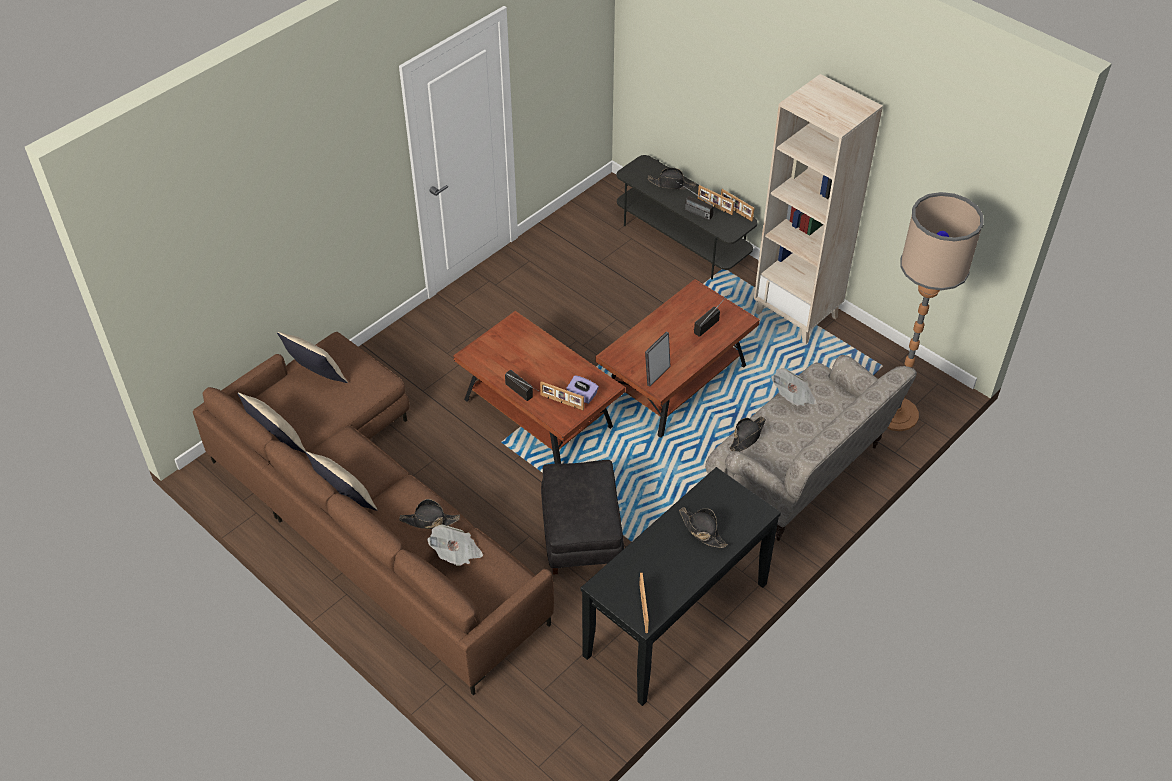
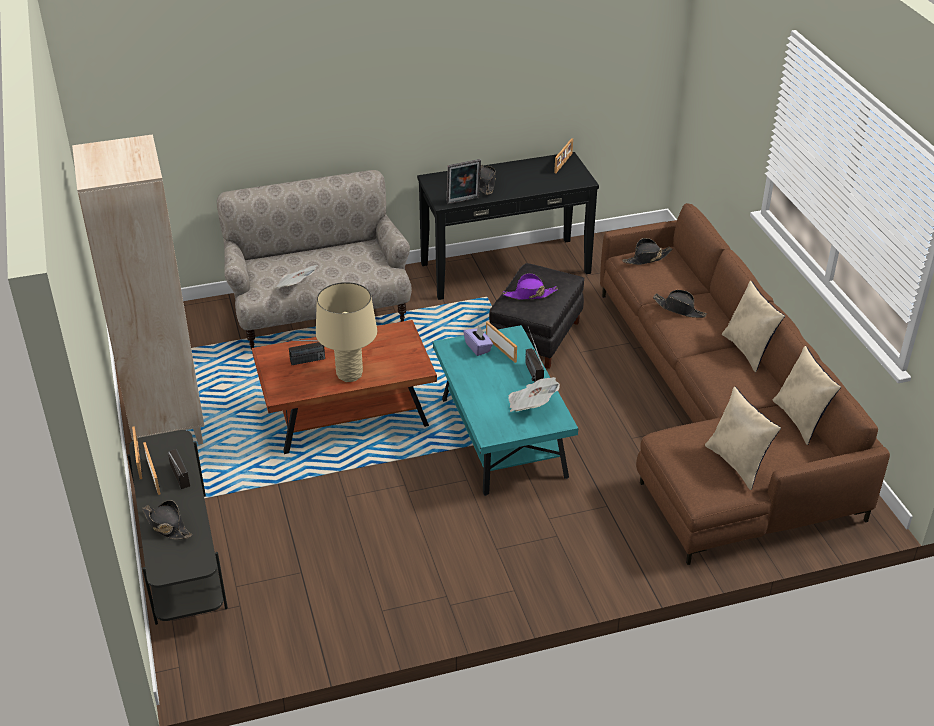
camera: 150 degrees left, 10 degrees down
newspaper [427,525,483,566] -> newspaper moved to [509,377,560,412]
brown coffee table [453,311,625,464] -> turquoise coffee table [433,325,578,496]
picture frame [645,332,670,387] -> picture frame moved to [447,159,481,204]
black hat [729,416,766,452] -> black hat moved to [622,238,673,265]
floor lamp [887,192,984,431] -> none
none -> beige table lamp [316,282,377,382]
none -> purple hat [503,273,558,300]

